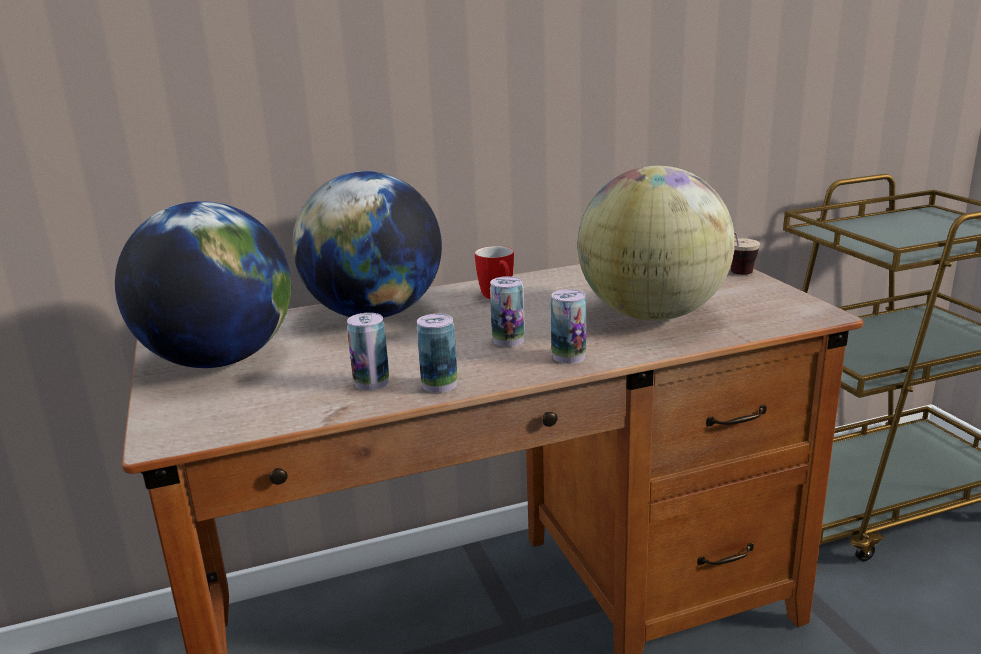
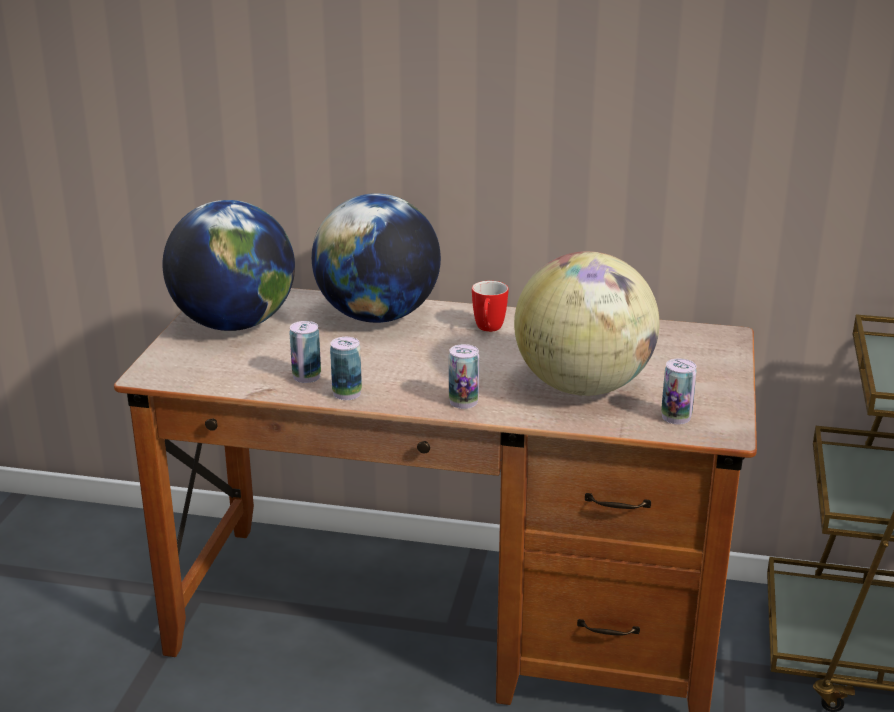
camera: 30 degrees right, 5 degrees up
can [490,276,525,347] -> can moved to [661,358,697,424]
cup [731,232,760,275] -> none

